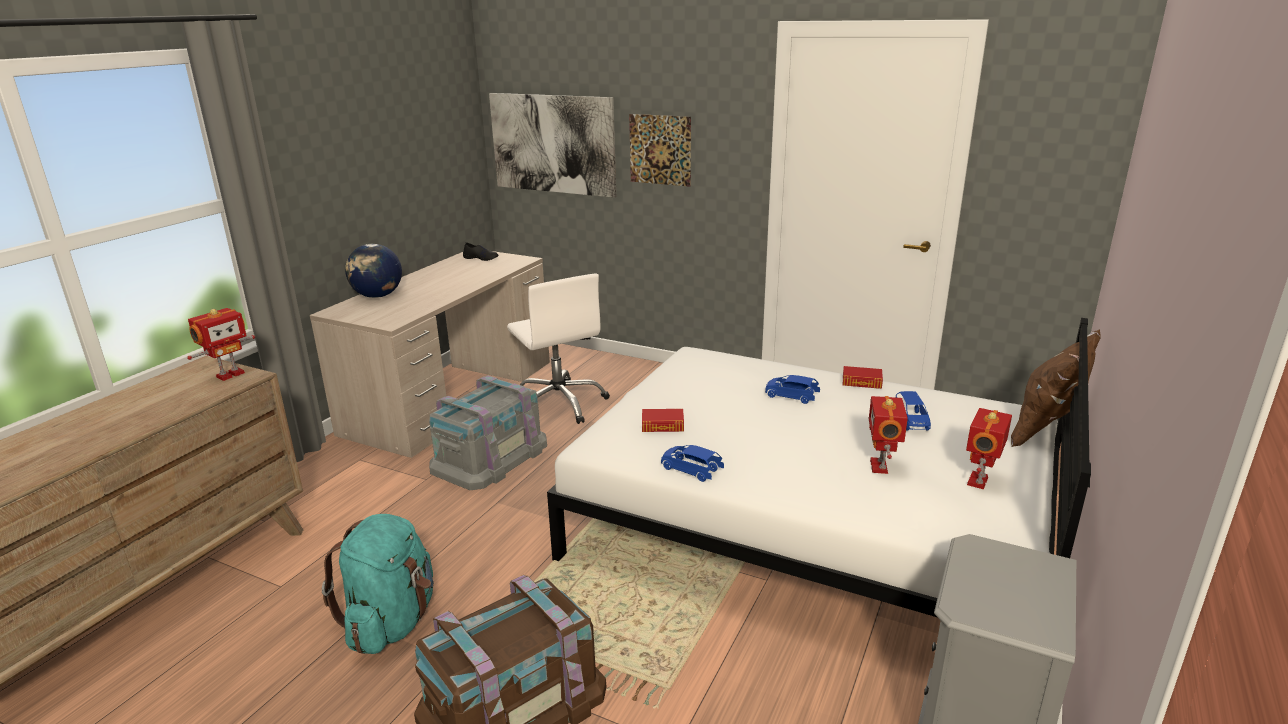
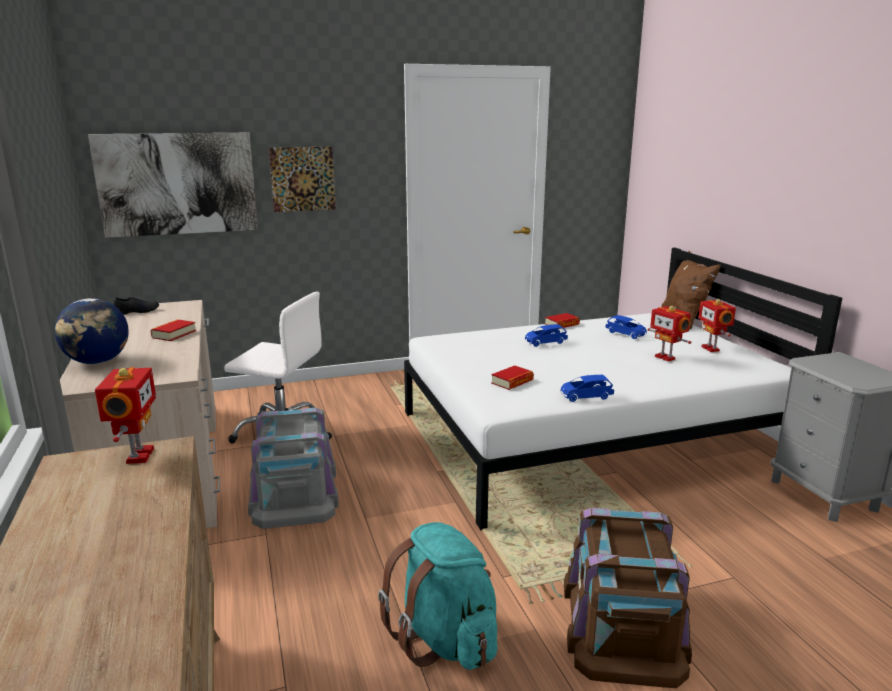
camera: 45 degrees left, 5 degrees down
none -> book [150,319,196,341]

